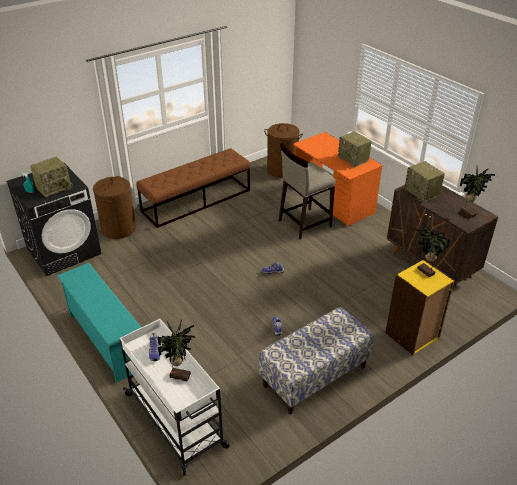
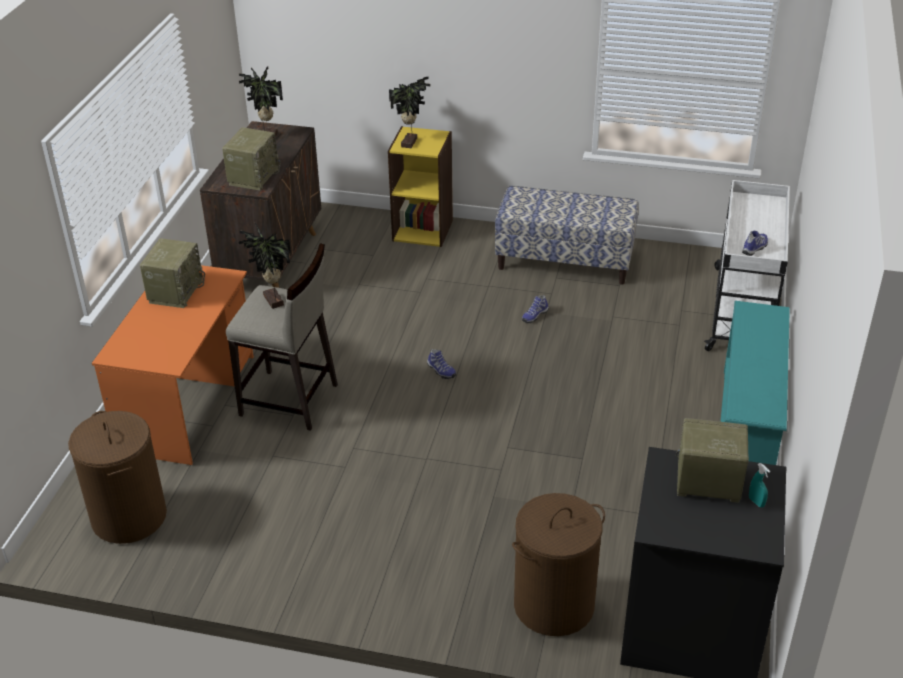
camera: 130 degrees left, 0 degrees up
brown bench [136,148,250,228] -> none
potted plant [158,319,195,382] -> potted plant moved to [238,223,291,309]

